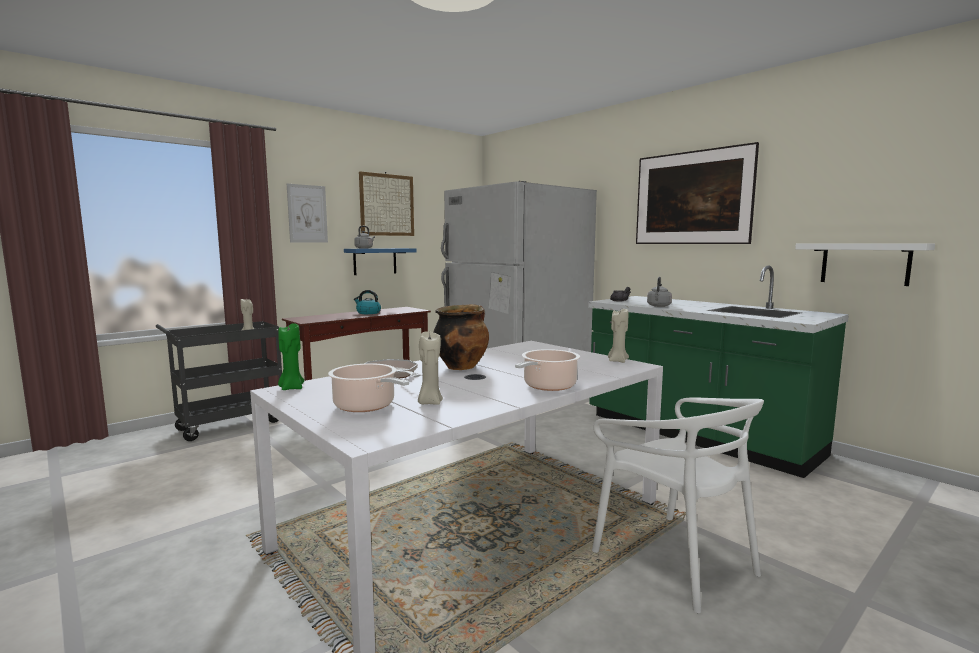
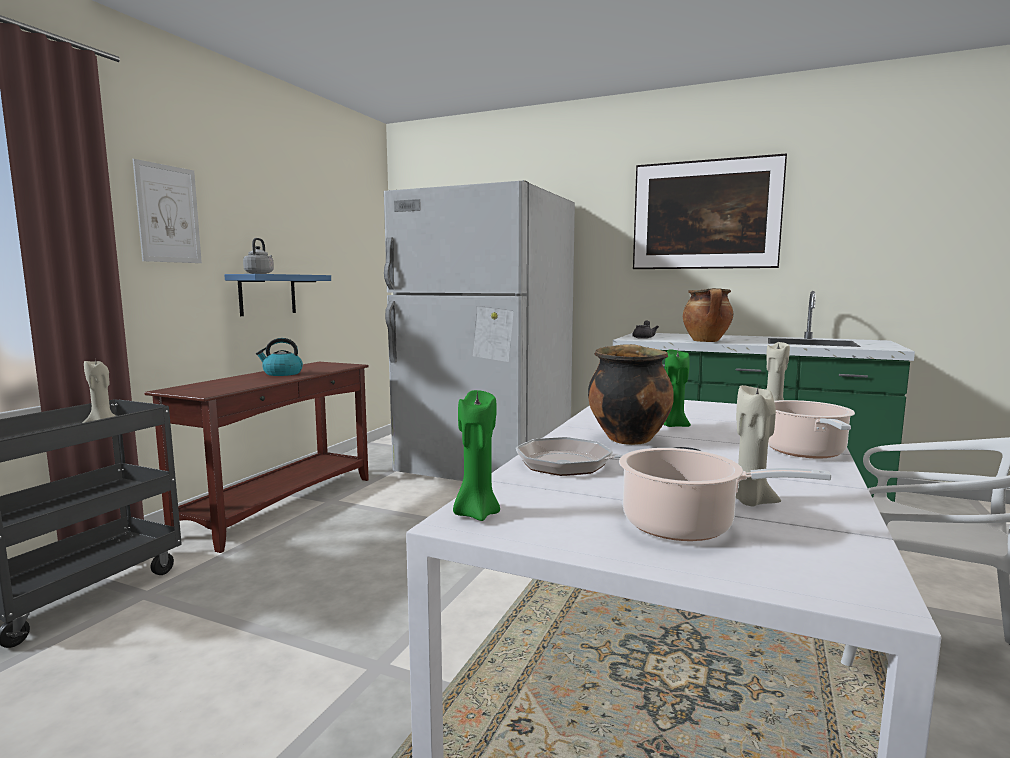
camera: 25 degrees left, 0 degrees up
picture [359,171,414,236] -> none
grey kettle [647,277,672,307] -> cooking pot [683,288,733,342]
white shelf [795,243,935,286] -> none
none -> green candle [663,349,691,427]

